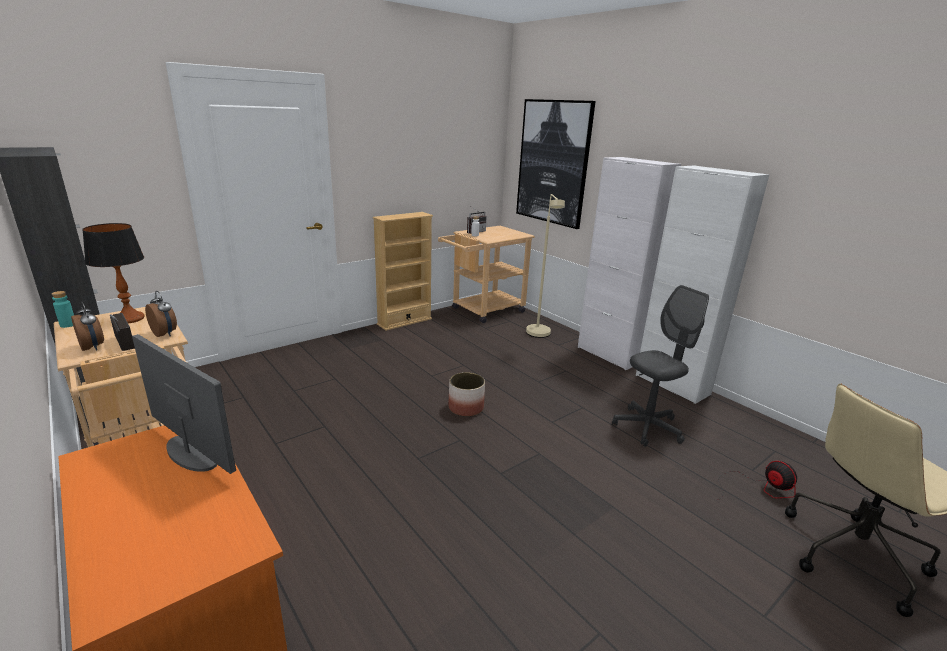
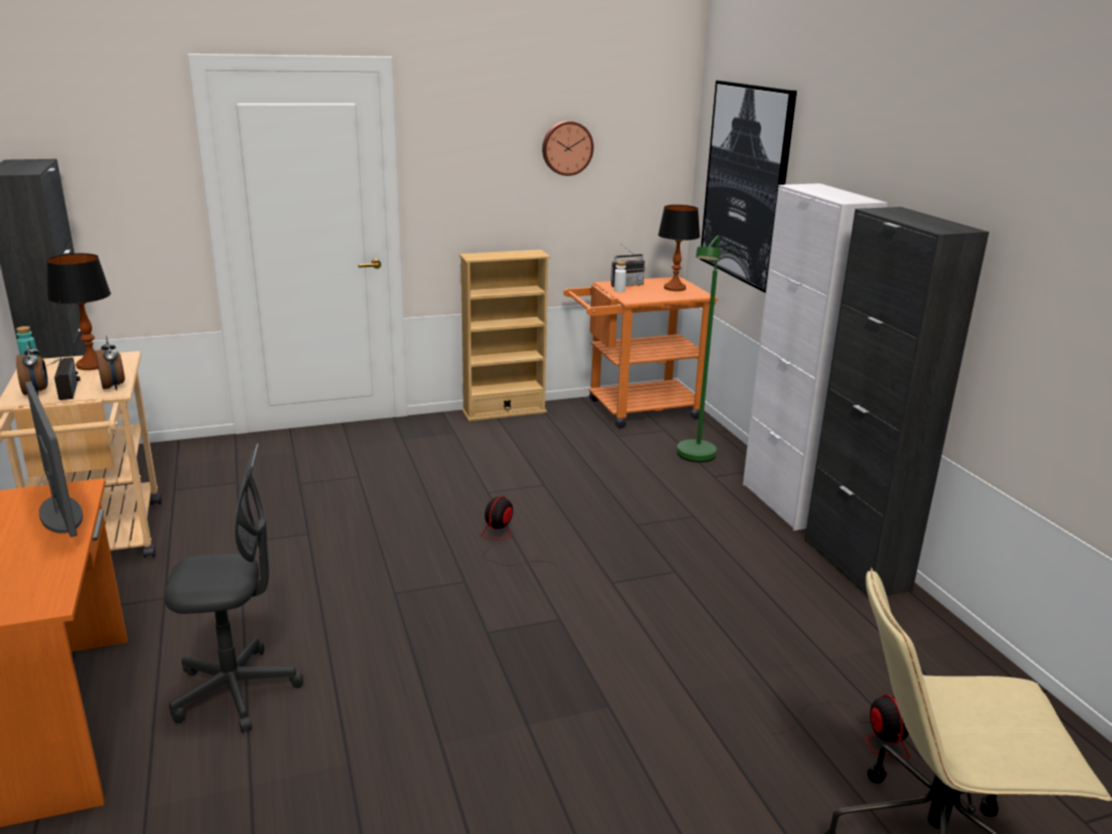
camera: 20 degrees right, 0 degrees up
beige cart [438,226,535,323] -> orange cart [564,277,718,429]
planter [448,372,485,417] -> fan [481,496,557,566]
beige floor lamp [526,194,565,338] -> green floor lamp [677,236,721,462]
grey office chair [612,285,709,447] -> grey office chair moved to [164,443,303,732]
white cabinet [636,166,769,404] -> black cabinet [804,207,989,599]
none -> wall clock [542,121,594,176]
none -> table lamp [658,205,700,291]

